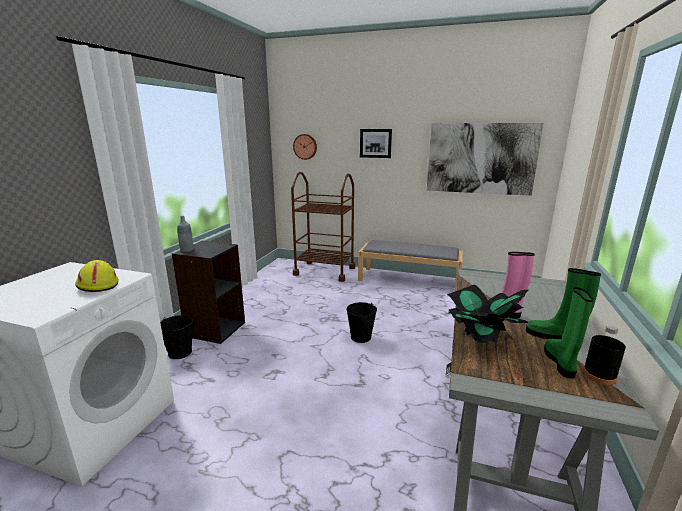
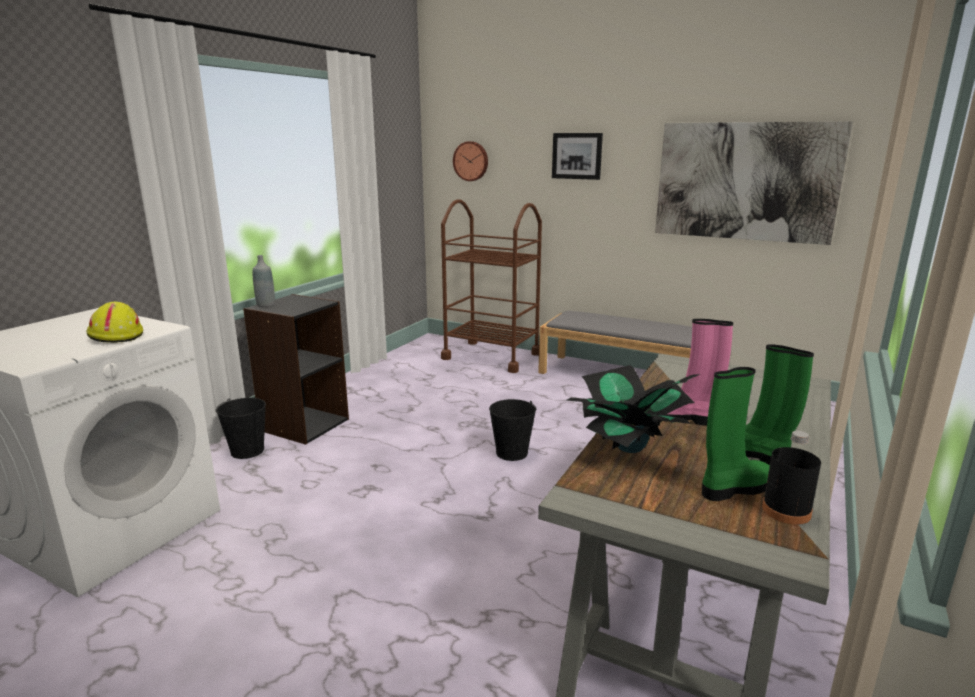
camera: 10 degrees right, 0 degrees up
green boot [544,287,593,378] -> green boot turned 45 degrees clockwise [702,367,770,501]

